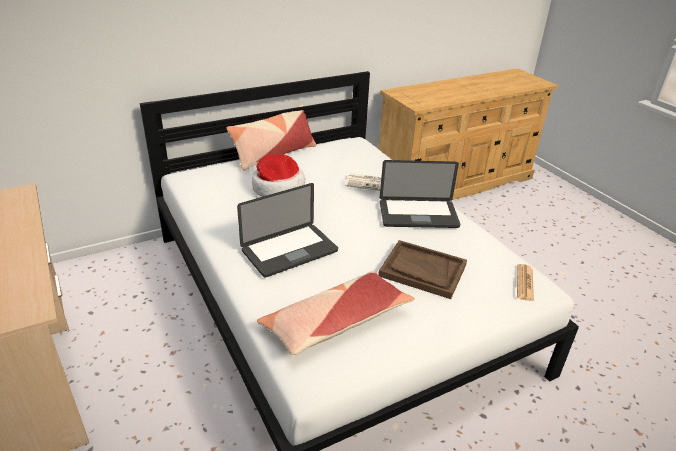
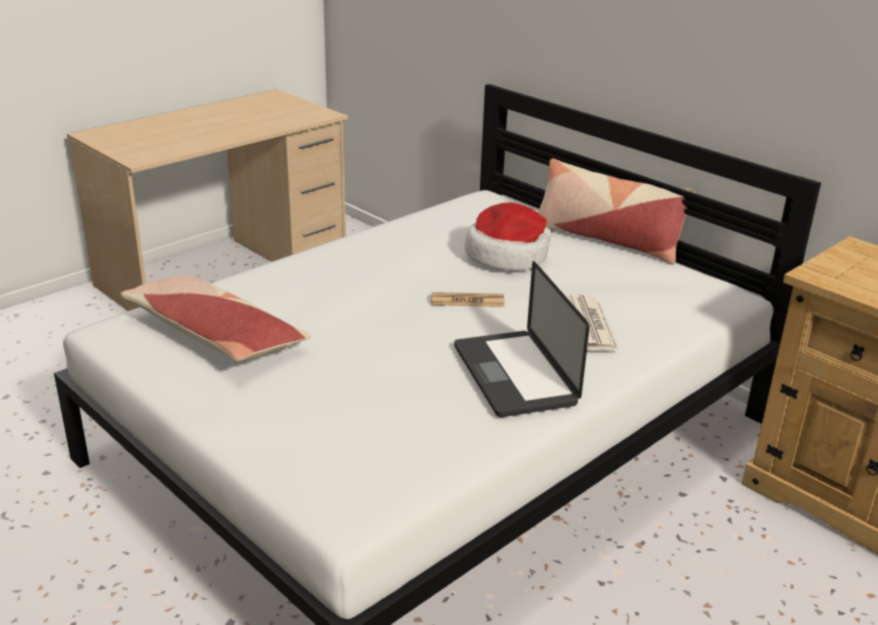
camera: 75 degrees right, 5 degrees down
laptop [237,183,338,277] -> none
brown tray [378,240,467,299] -> none
newspaper [517,264,534,302] -> newspaper moved to [431,292,505,307]

